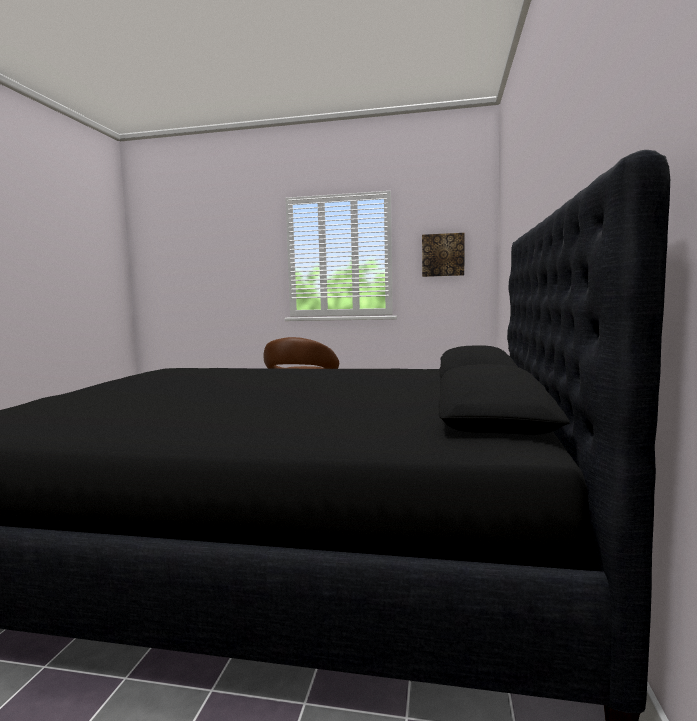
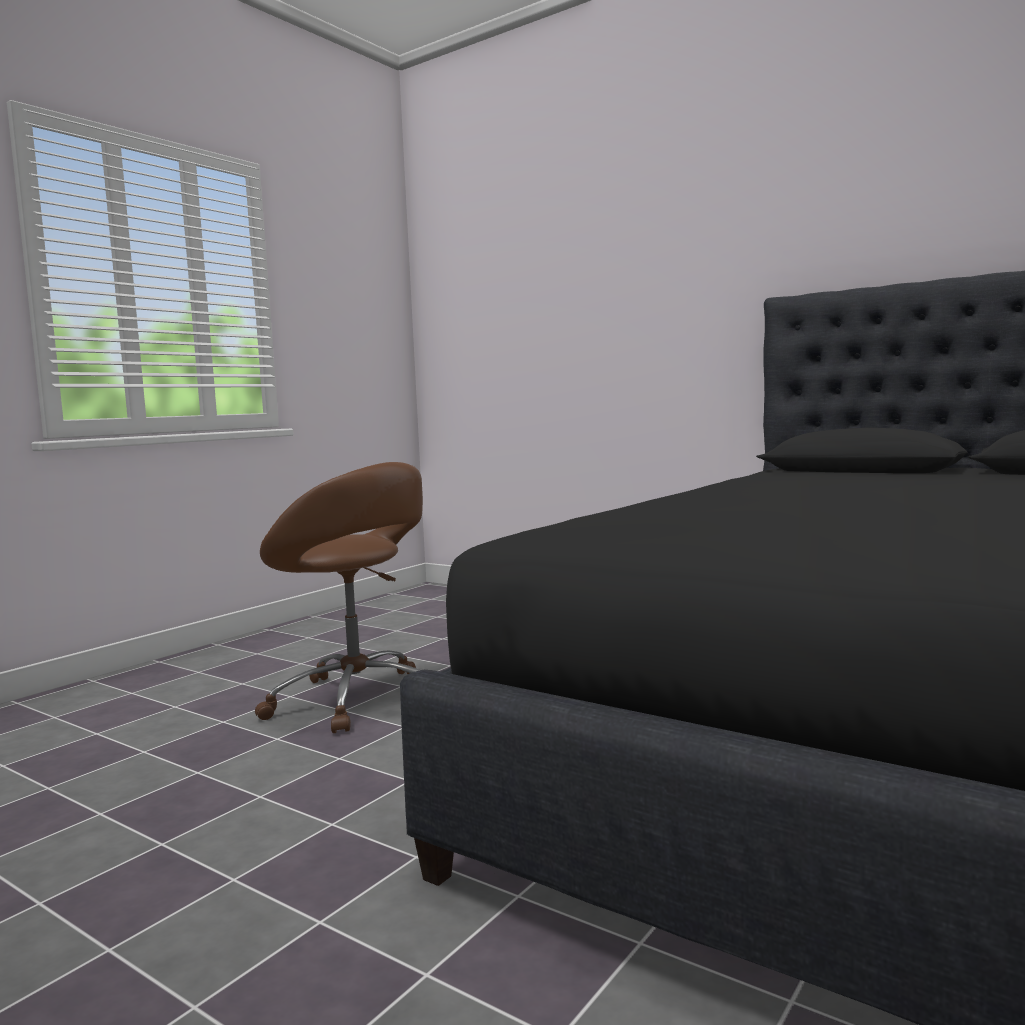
camera: 65 degrees left, 0 degrees up
picture [422,233,465,277] -> none

